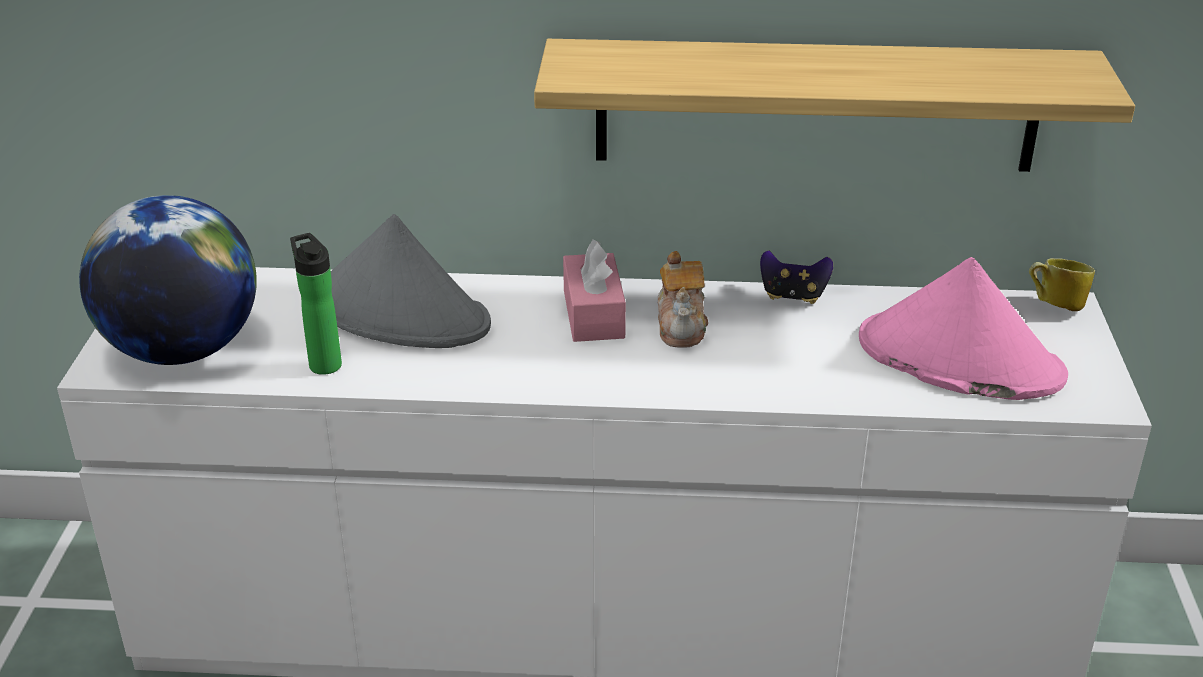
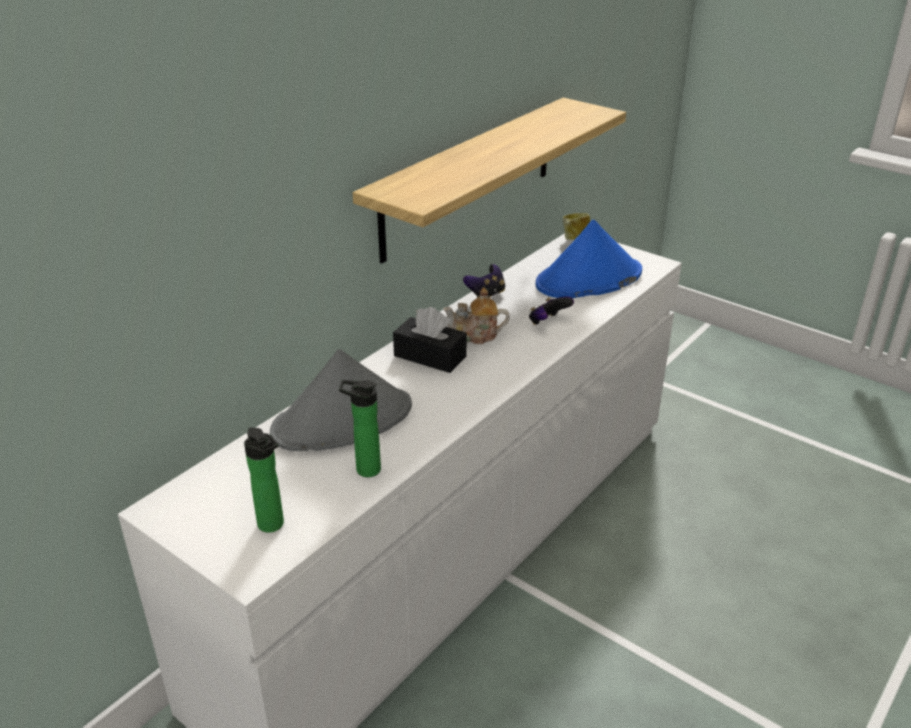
camera: 55 degrees left, 0 degrees up
globe [79,195,257,365] -> bottle [244,427,284,533]
pink tissue box [563,239,626,342] -> black tissue box [393,307,467,373]
teapot [658,251,708,348] -> teapot turned 150 degrees clockwise [443,287,510,344]
pink hat [859,257,1068,400] -> blue hat [535,220,642,298]
none -> game controller [529,296,574,325]

